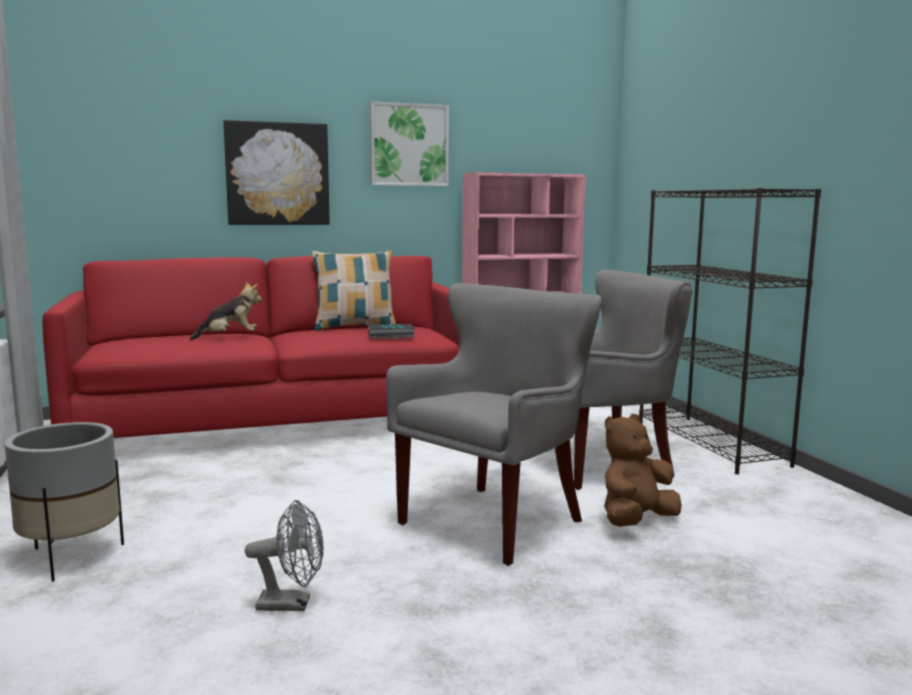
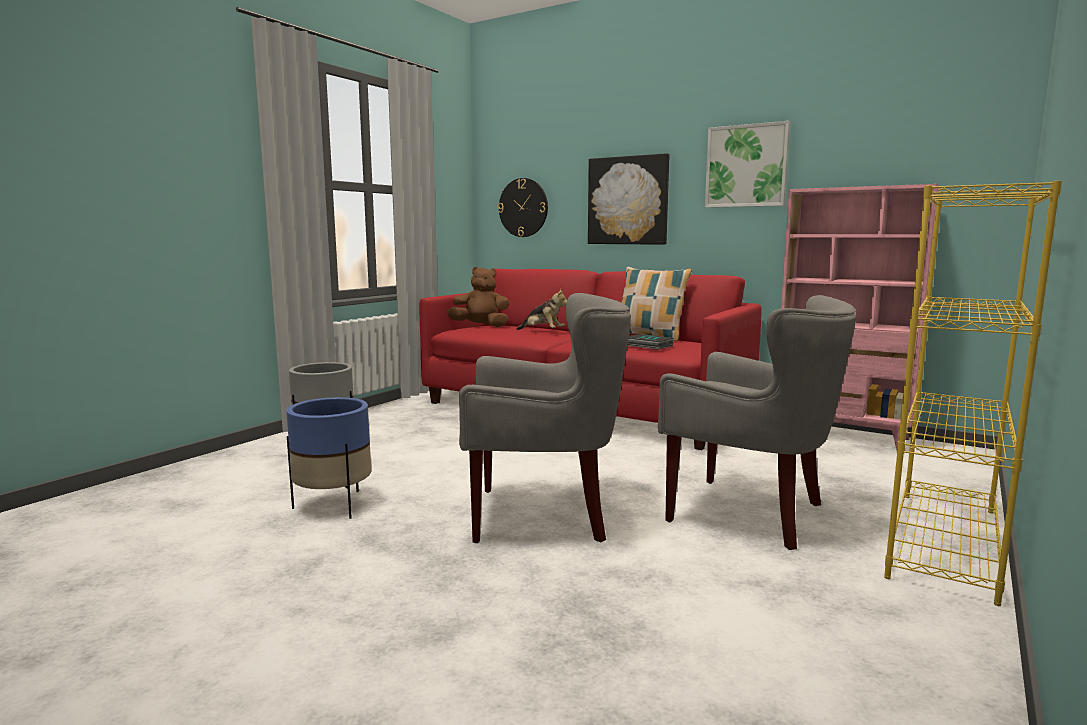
camera: 50 degrees right, 0 degrees up
grey fan [245,500,324,611] -> blue planter [286,397,372,519]
brown plush toy [604,414,682,527] -> brown plush toy moved to [447,267,509,327]
black bookcase [639,188,821,474] -> yellow bookcase [884,181,1062,606]
none -> wall clock [498,178,548,237]

